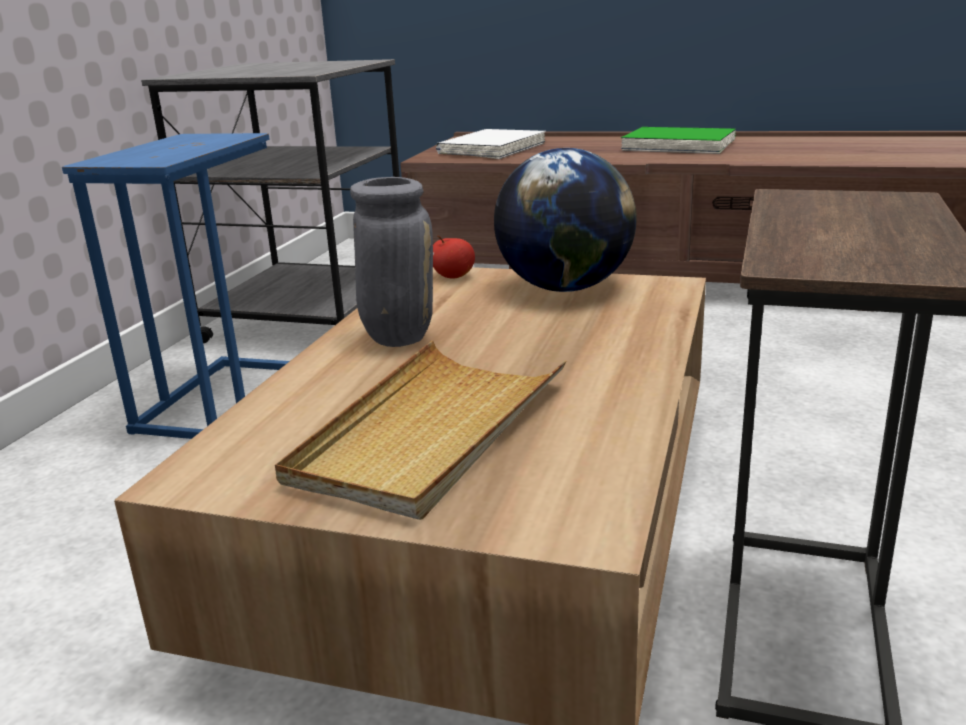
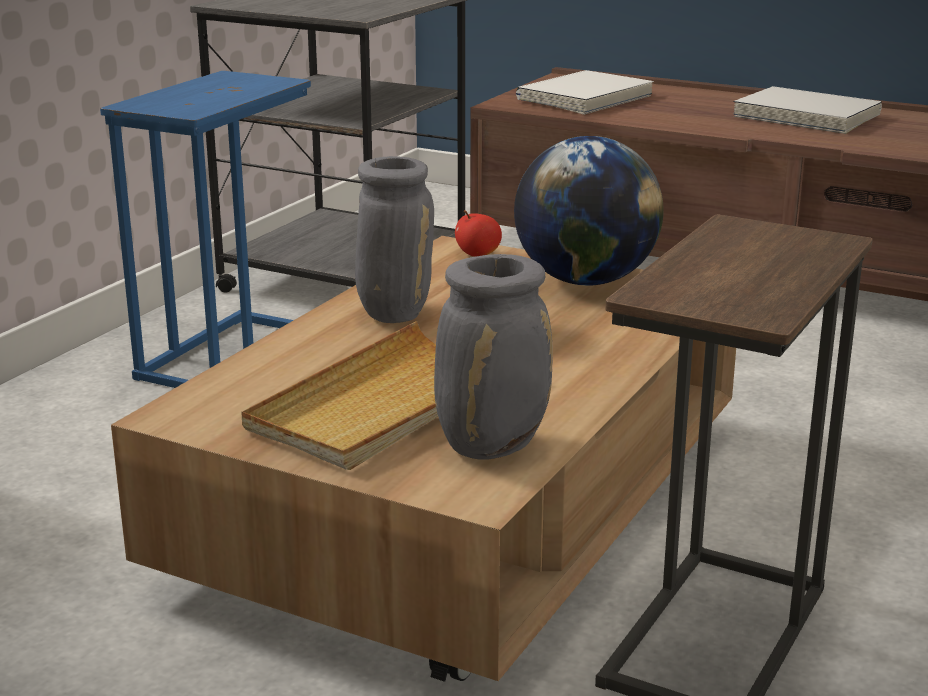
camera: 10 degrees right, 0 degrees up
green book [621,127,736,154] -> white book [733,86,882,134]
none -> grey vase [434,254,553,460]

